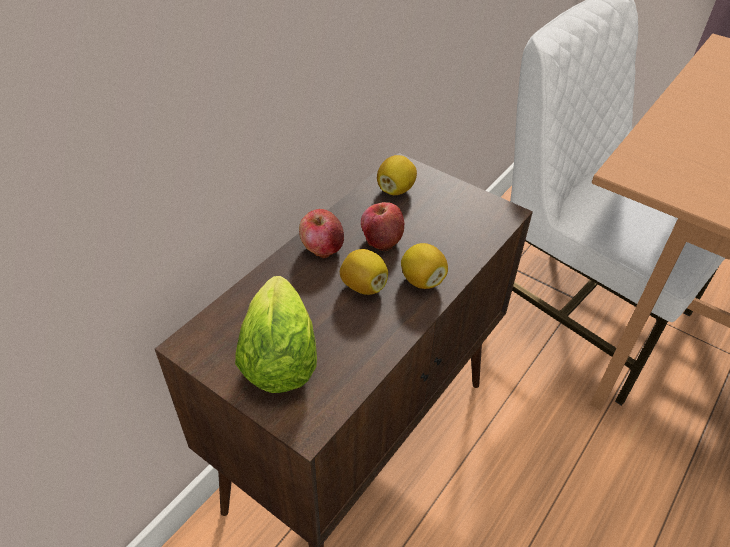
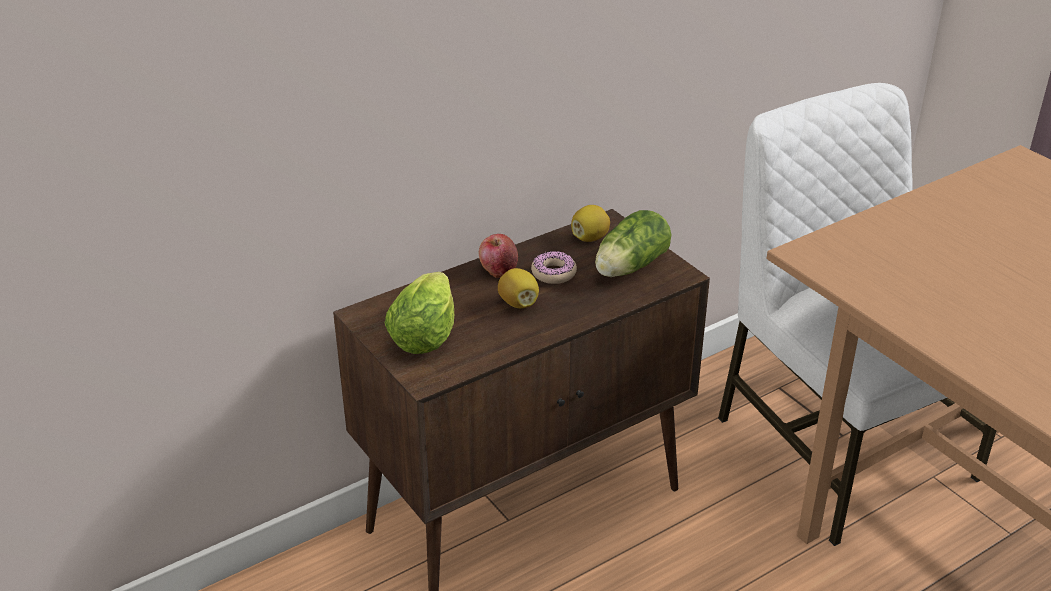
camera: 20 degrees right, 10 degrees down
apple [361,202,404,251] -> donut [531,251,577,284]
lemon [401,243,448,289] -> none
none -> lettuce [595,210,672,277]

